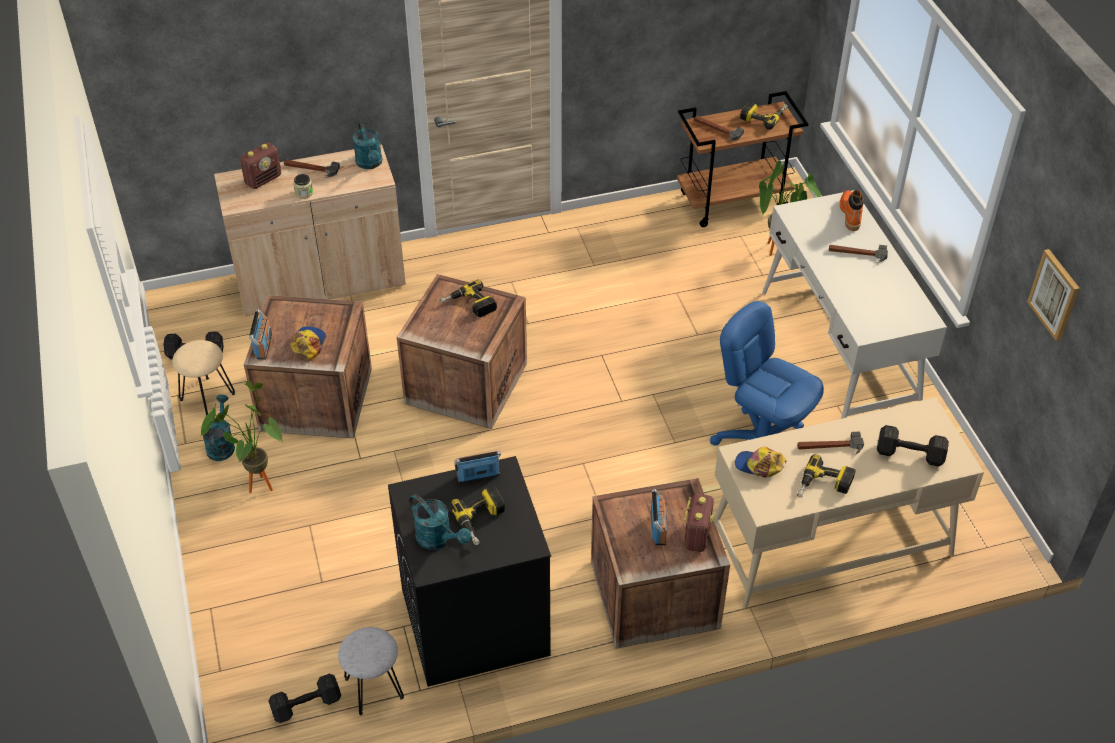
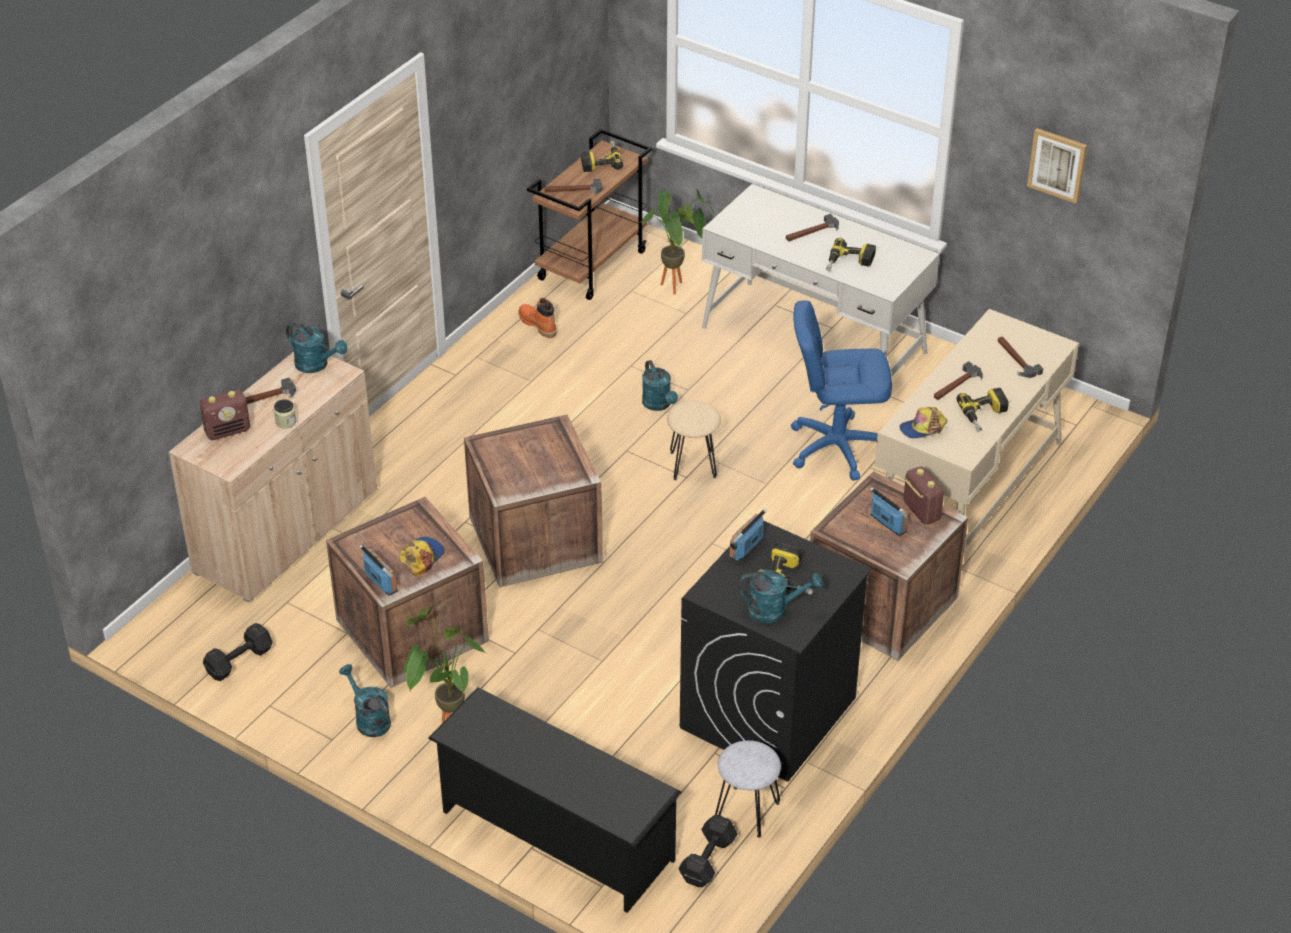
camera: 40 degrees left, 5 degrees down
beige stool [172,340,235,415] -> beige stool moved to [667,401,721,480]
radio [240,142,281,189] -> radio turned 60 degrees clockwise [200,389,250,440]
cap [290,326,326,361] -> cap turned 60 degrees clockwise [399,537,445,576]
power drill [440,280,497,317] -> power drill moved to [826,238,876,271]
orange boot [840,190,864,231] -> orange boot moved to [518,298,557,338]
black dumbbell [877,425,949,467] -> hammer [998,337,1043,378]
none -> black shoe rack [428,687,681,913]
none -> turquoise watering can [642,360,678,411]

